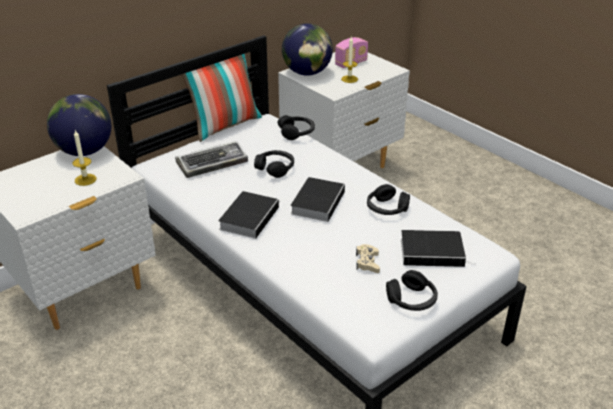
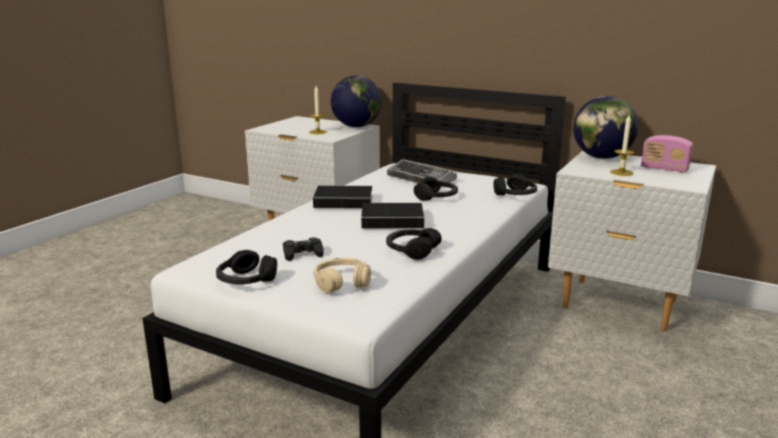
camera: 70 degrees right, 15 degrees down
pillow [181,54,262,142] -> none
beige game controller [356,244,380,273] -> black game controller [283,237,324,261]
book [401,230,475,267] -> beige headphones [314,258,371,293]

